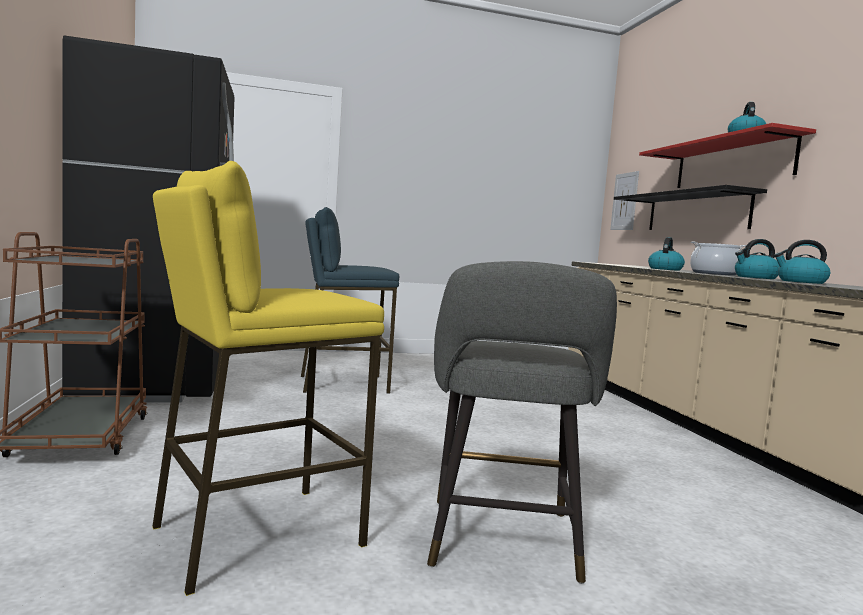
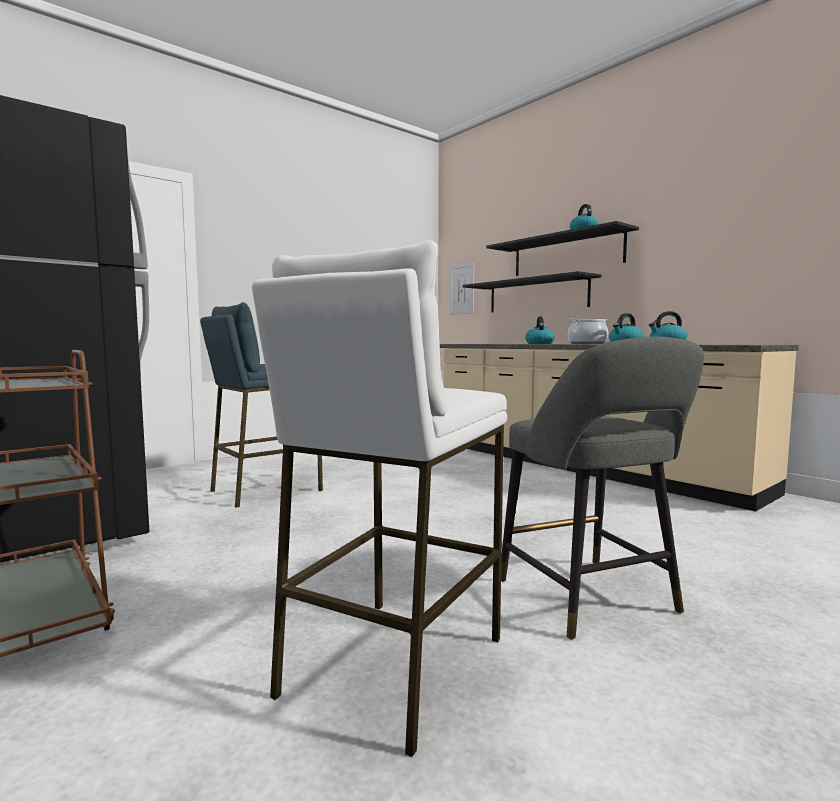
camera: 25 degrees left, 0 degrees up
yellow stool [152,161,384,596] -> white stool [252,239,507,758]
red shelf [639,123,816,188] -> black shelf [486,221,639,276]

